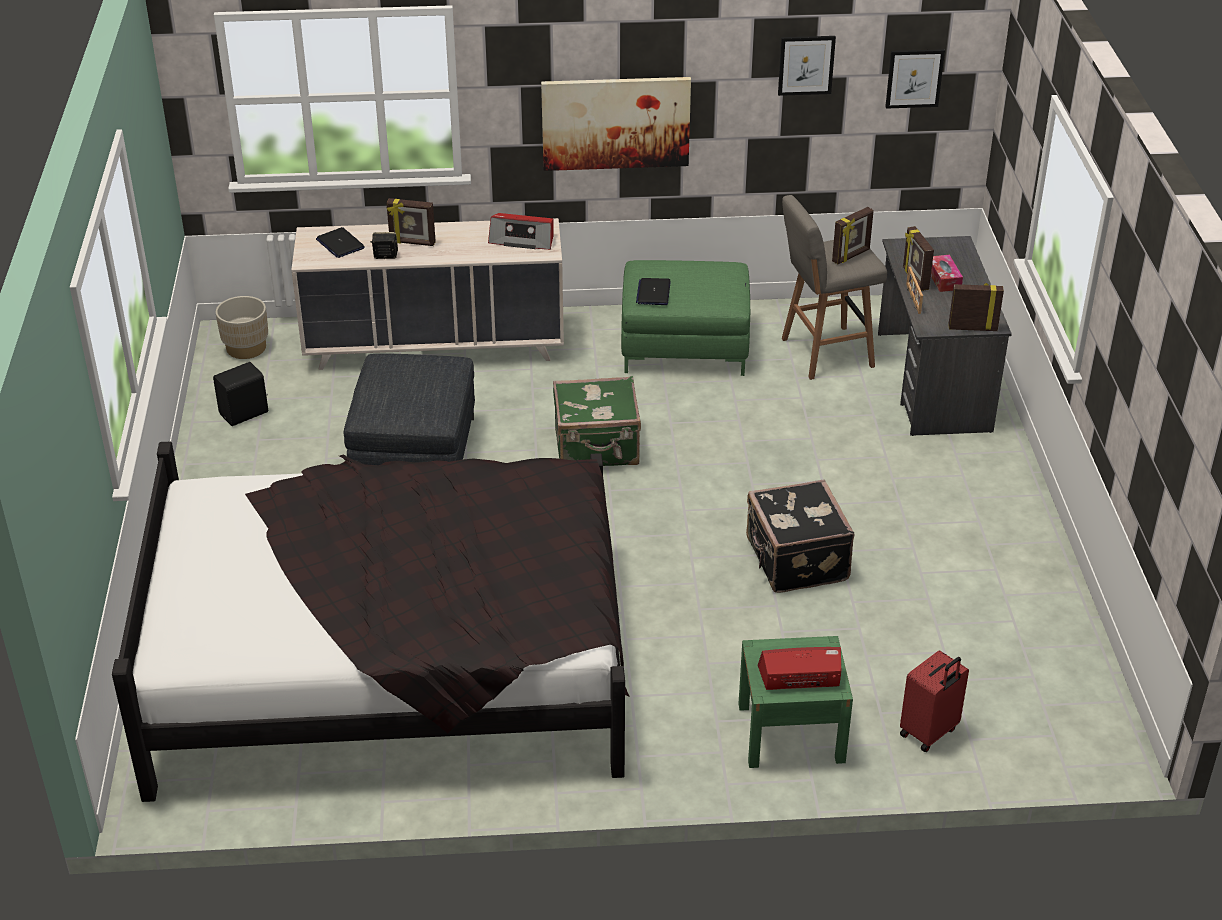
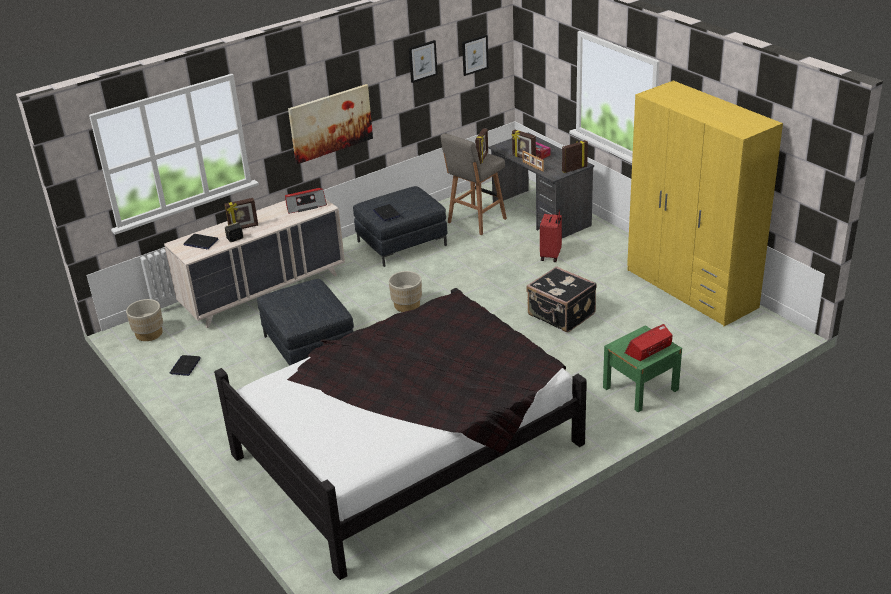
camera: 30 degrees left, 5 degrees down
black speaker [213,362,268,426] -> laptop [170,355,201,376]
green suitcase [553,376,641,466] -> beige planter [389,271,422,312]
green ottoman [621,260,750,376] -> grey ottoman [353,186,448,267]
red suitcase [900,650,969,752] -> red suitcase moved to [540,208,562,262]
none -> yellow wardrobe [627,80,783,326]

